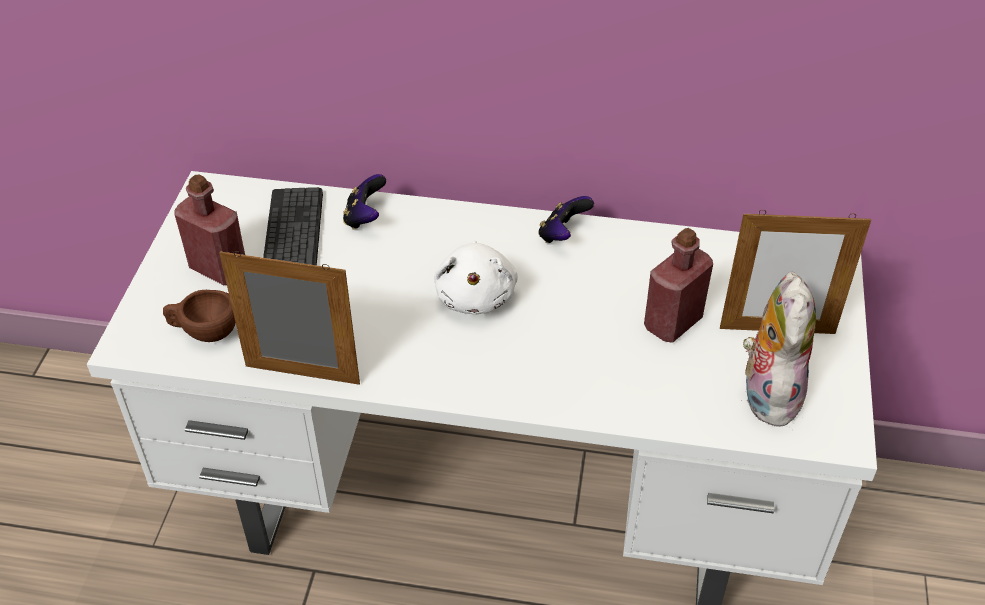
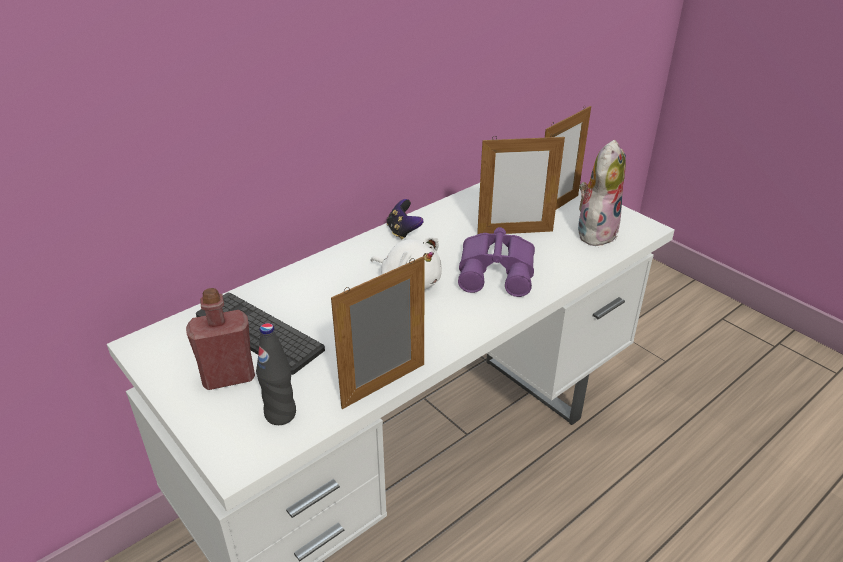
camera: 50 degrees left, 10 degrees down
brown cup [163,290,236,342] -> black bottle [256,323,296,425]
game controller [343,174,386,230] -> none
red bottle [644,228,713,343] -> picture frame [477,134,565,235]
plush toy [743,271,816,430] -> plush toy turned 75 degrees clockwise [578,140,626,246]
none -> purple binoculars [458,227,535,297]

